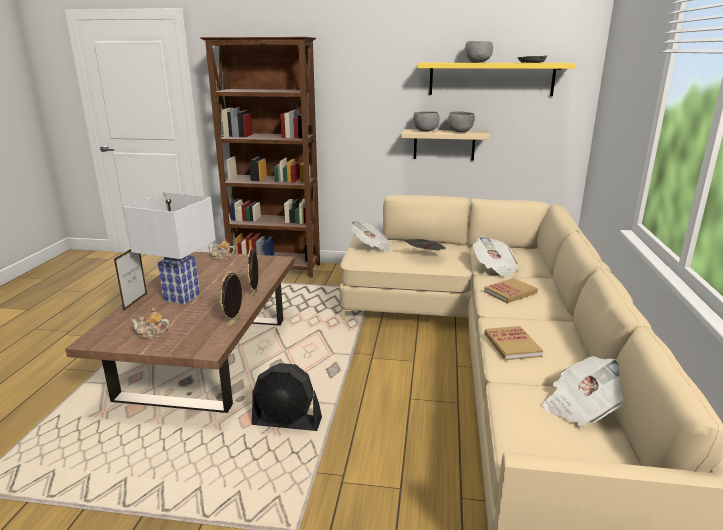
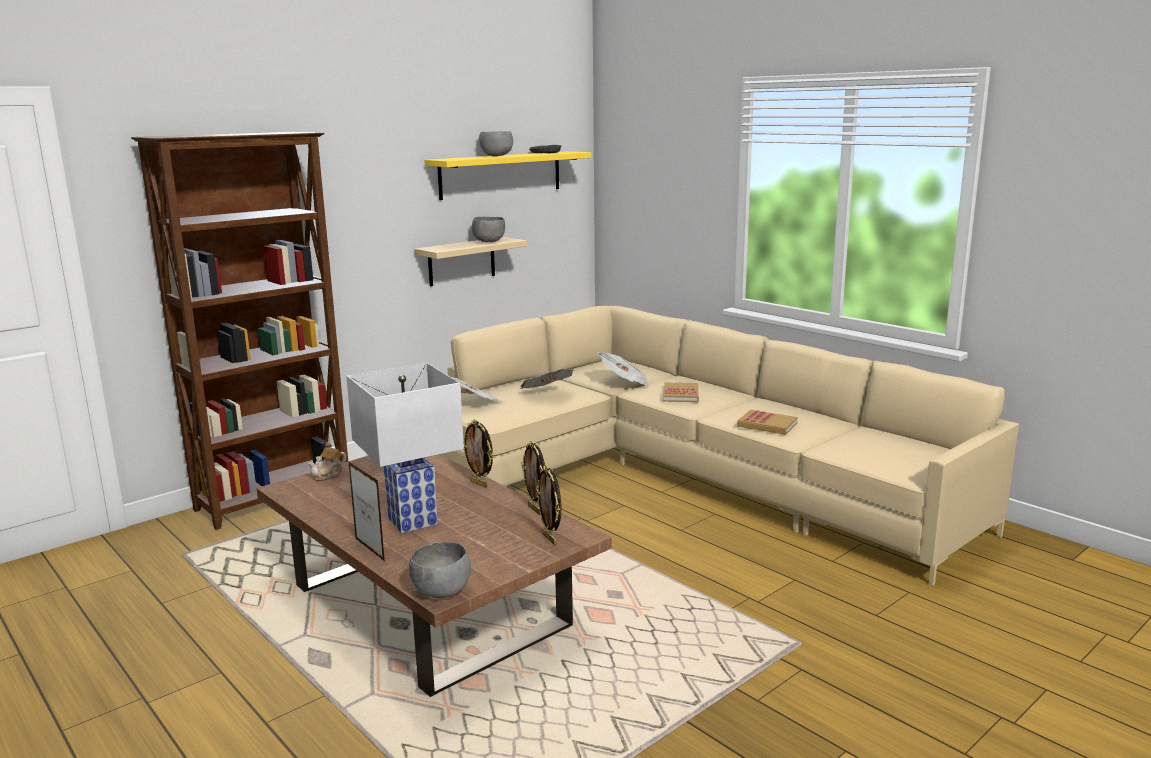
camera: 50 degrees left, 5 degrees down
teapot [131,308,169,340] -> none
black fan [252,363,322,431] -> none
grey bowl [413,111,440,132] -> grey bowl moved to [409,542,471,598]
newspaper [542,356,625,427] -> none
none -> picture frame [536,465,561,545]

